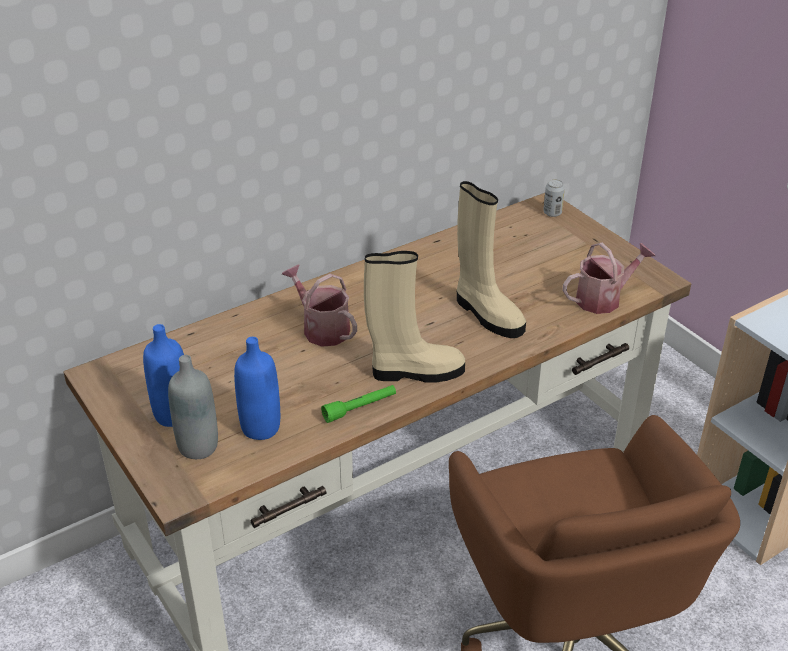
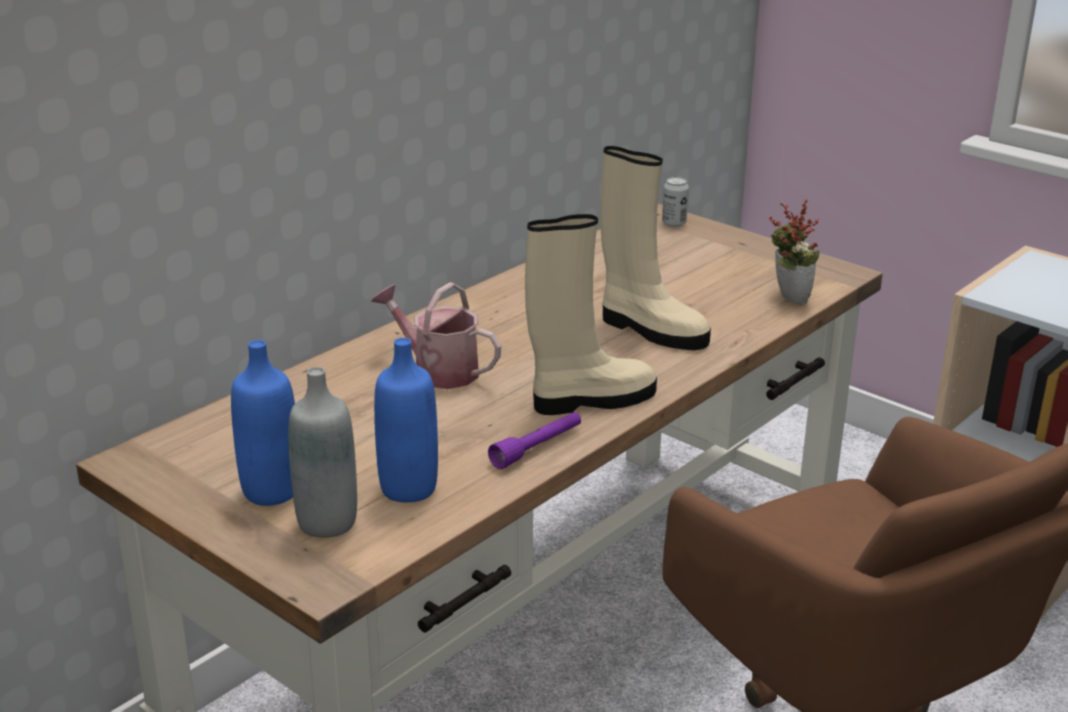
camera: 15 degrees left, 10 degrees down
green flashlight [321,385,396,423] -> purple flashlight [488,412,581,469]
watering can [563,243,655,314] -> potted plant [769,199,820,305]

